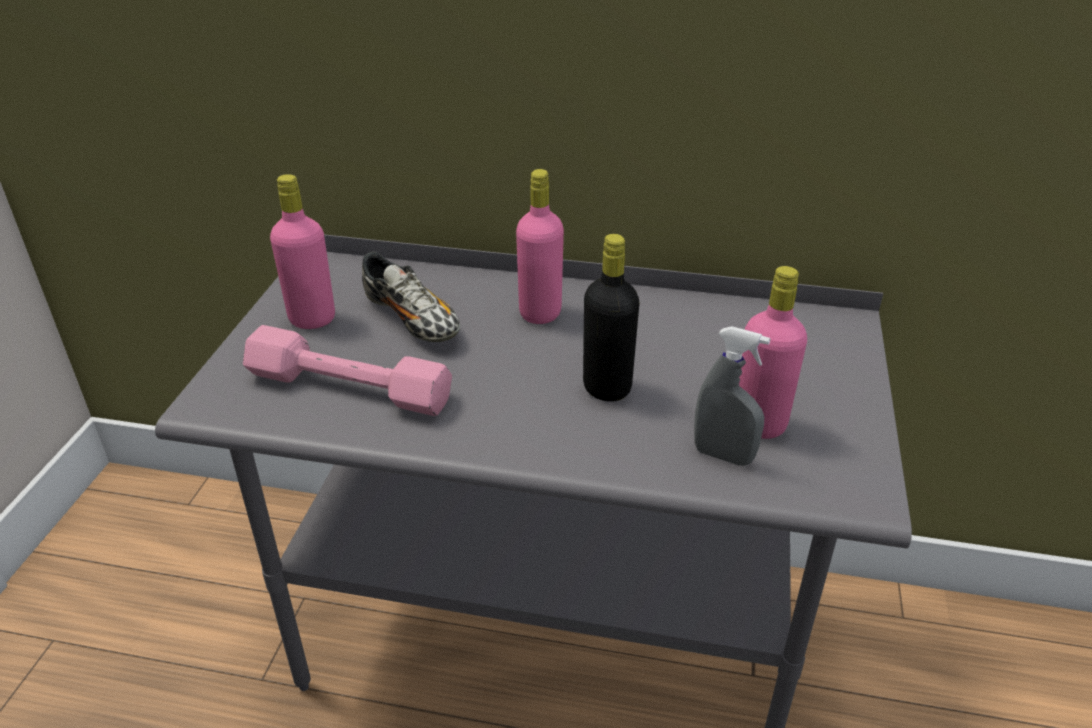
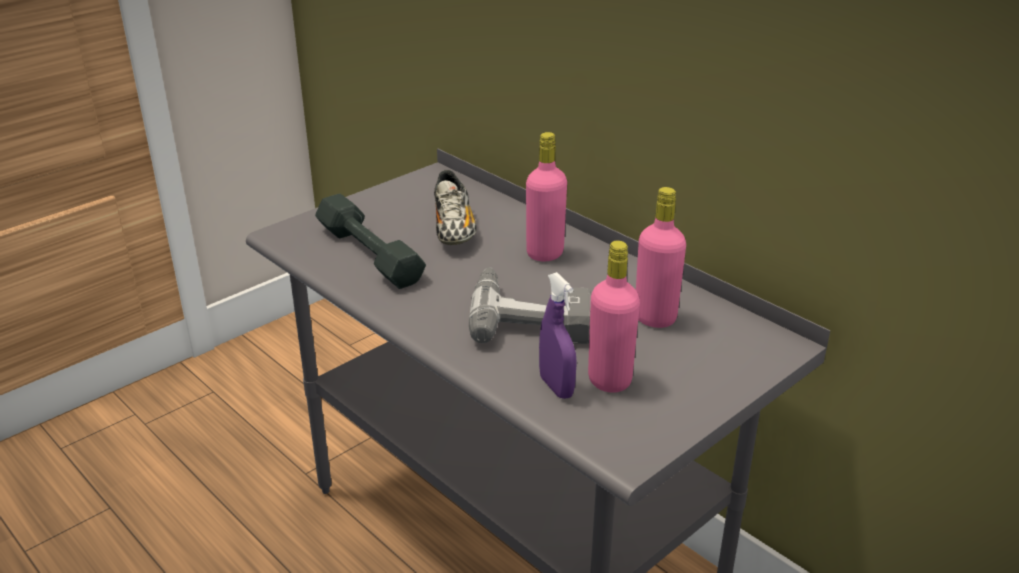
camera: 35 degrees right, 5 degrees down
pink dumbbell [243,325,452,416] -> grey dumbbell [315,194,426,289]
pink bottle [270,174,335,329] -> pink bottle moved to [636,187,686,328]
black bottle [583,234,639,401] -> power drill [469,267,592,344]
grey spray bottle [694,326,770,466] -> purple spray bottle [539,272,577,399]

